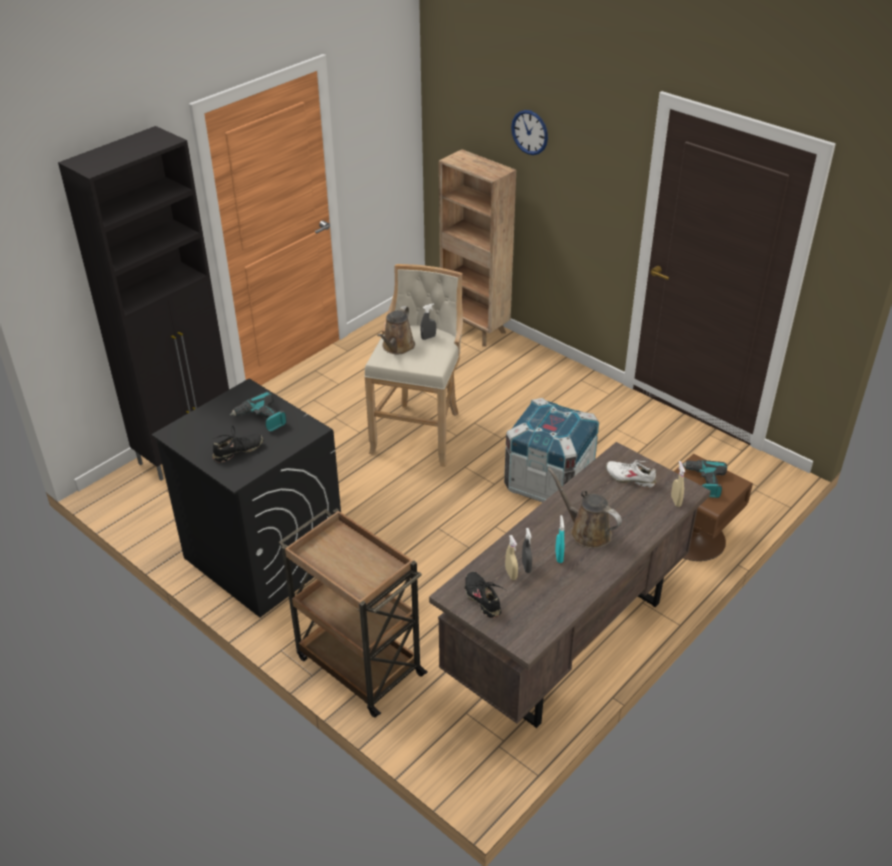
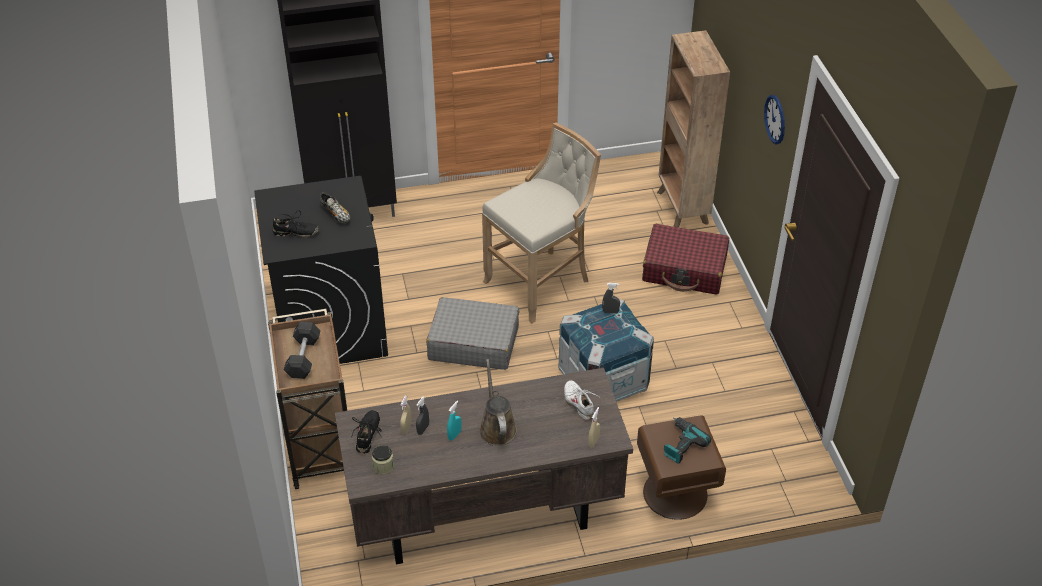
camera: 35 degrees right, 5 degrees up
power drill [230,391,286,432] -> shoe [320,192,350,223]
brown watering can [377,306,415,354] -> none
grey spray bottle [421,303,436,340] -> grey spray bottle moved to [602,283,620,313]
wall clock [511,110,548,155] -> wall clock moved to [764,95,785,144]
none -> grey dumbbell [284,322,320,379]
none -> jar [372,445,394,474]
none -> grey suitcase [426,297,519,370]
none -> red suitcase [642,224,729,295]

